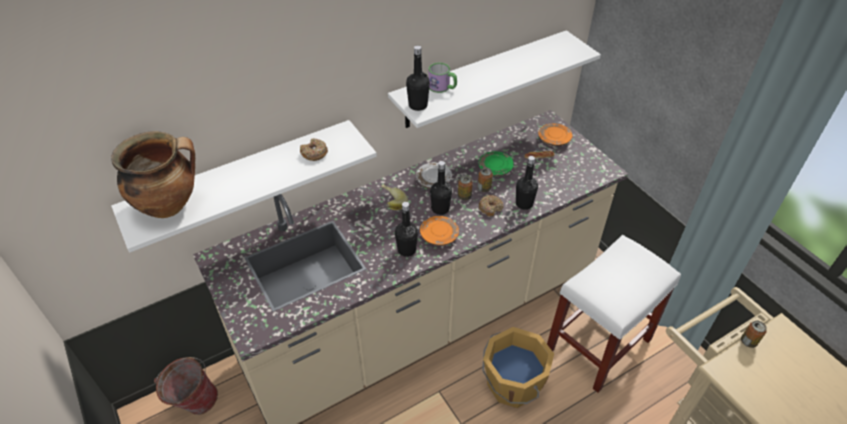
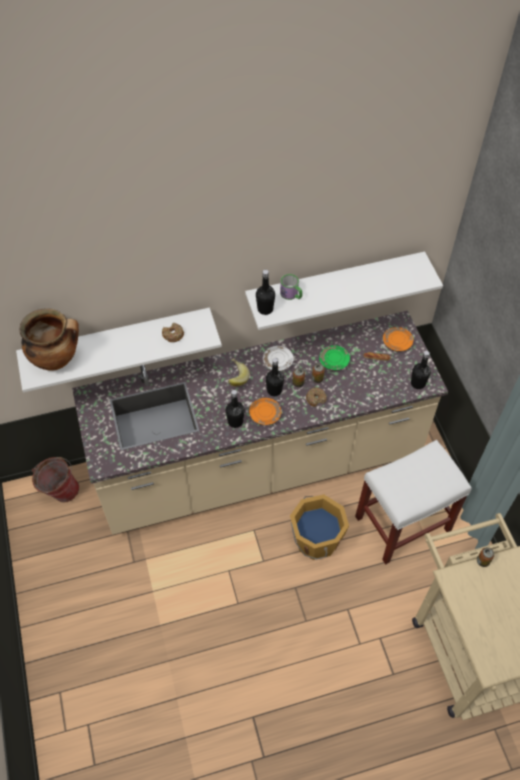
camera: 15 degrees right, 10 degrees up
black bottle [516,156,538,210] -> black bottle moved to [411,351,431,389]

